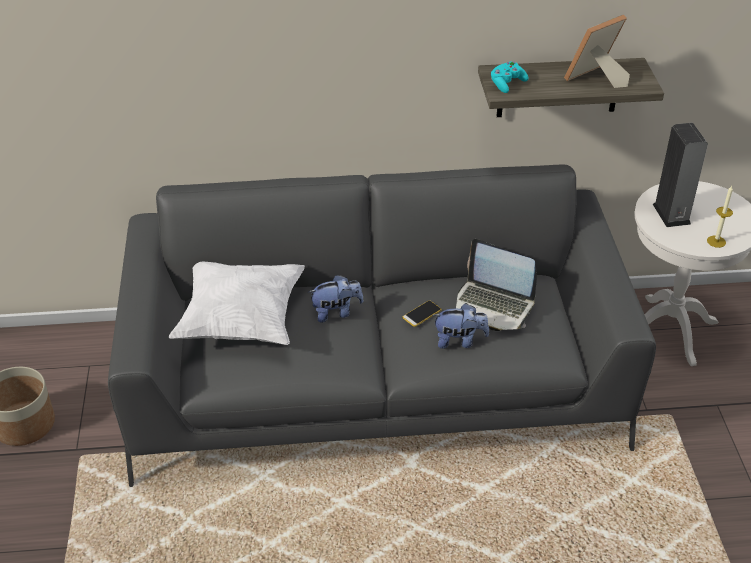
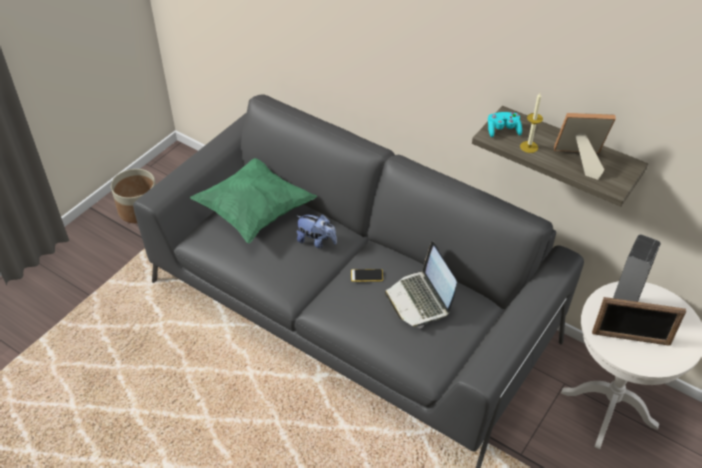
camera: 40 degrees right, 5 degrees up
white pillow [169,262,305,345] -> green pillow [190,158,317,243]
plush toy [432,303,489,349] -> none
candle [707,186,733,248] -> candle moved to [520,93,543,153]
none -> picture frame [592,297,686,346]

